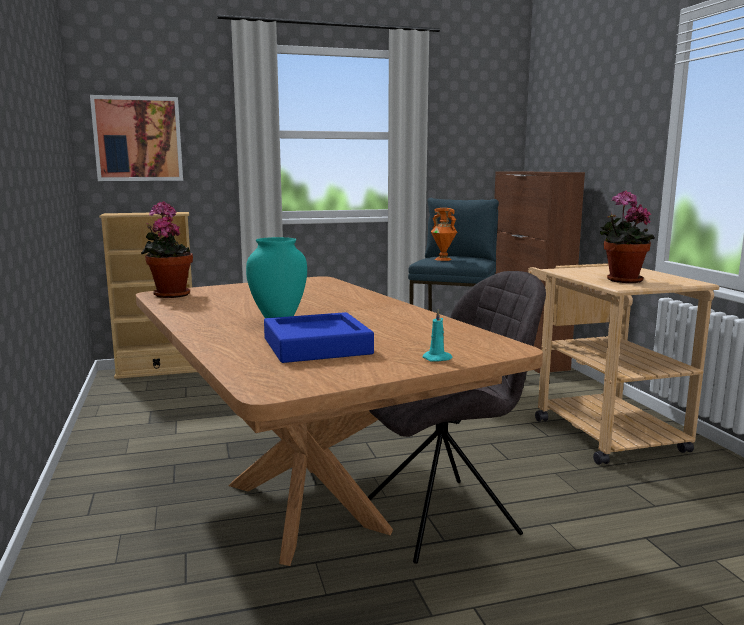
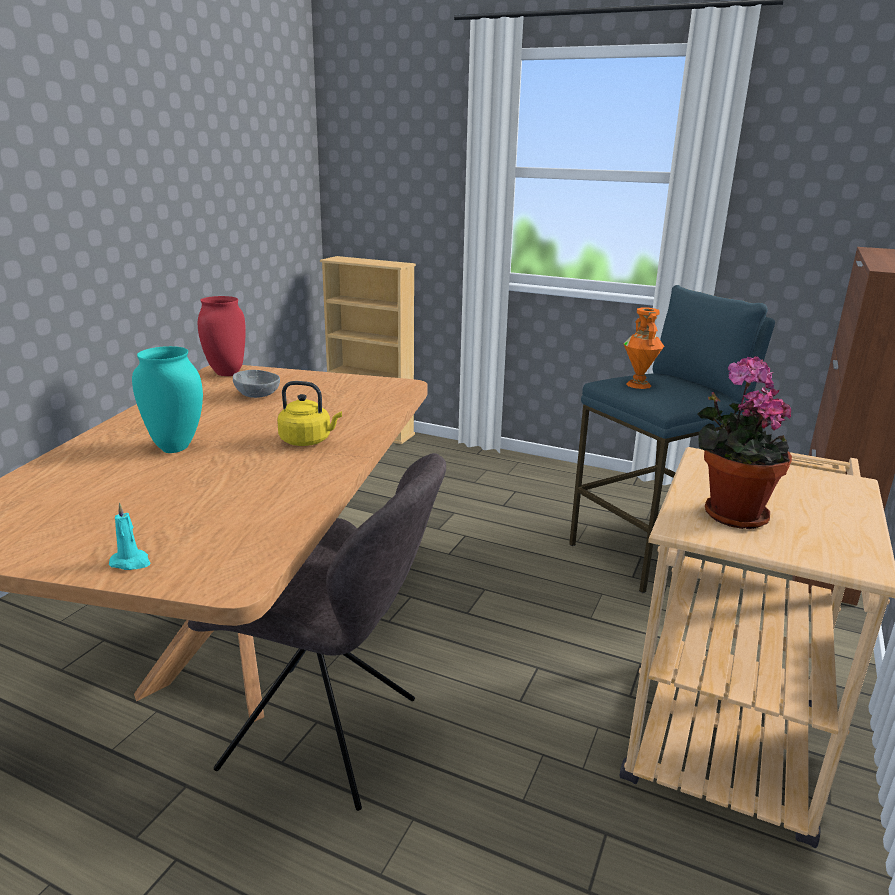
camera: 40 degrees right, 10 degrees up
picture [90,95,183,181] -> none
potted plant [141,201,193,298] -> red vase [198,296,246,376]
blue tray [264,312,374,363] -> none
none -> grey bowl [233,370,280,398]
none -> yellow kettle [277,381,342,446]

